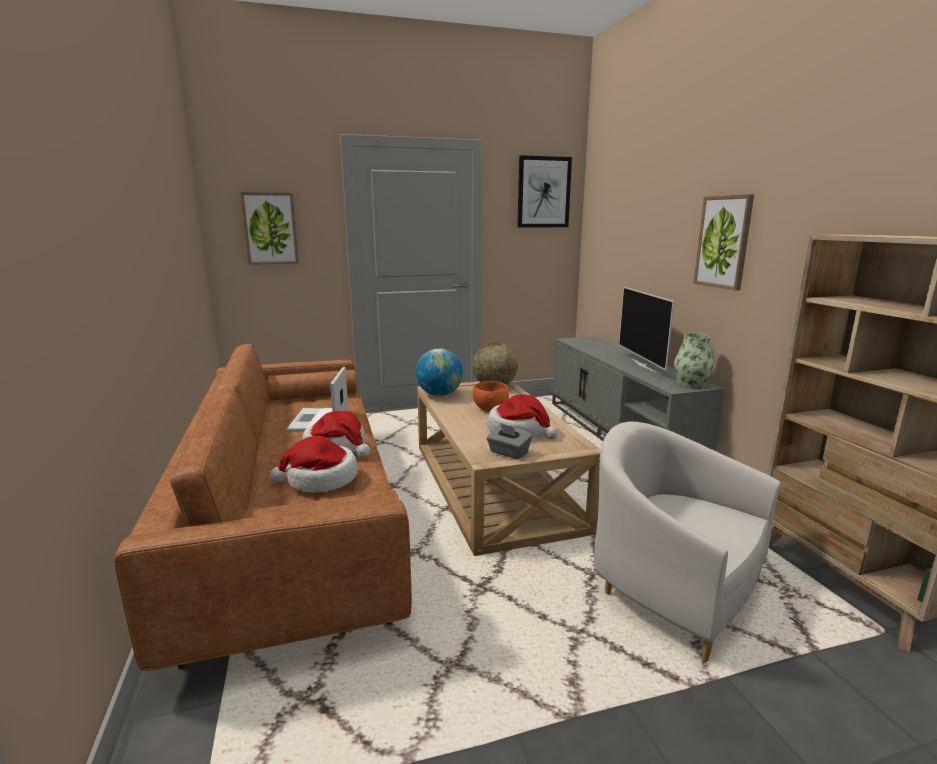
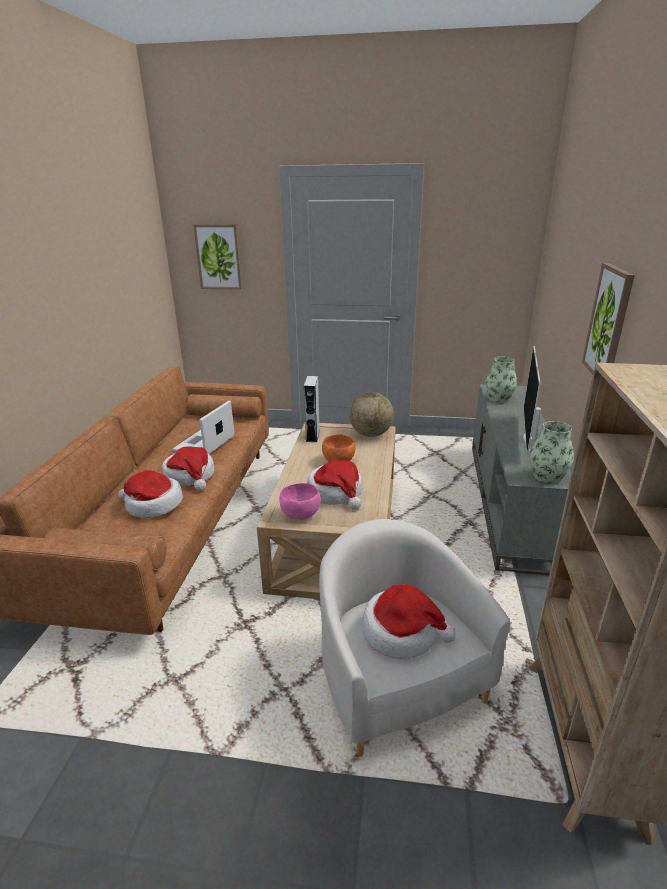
camera: 25 degrees right, 10 degrees up
globe [416,349,463,396] -> grey speaker [304,376,320,442]
grey tissue box [487,423,532,459] -> pink bowl [279,483,321,520]
picture [517,155,572,228] -> none
none -> hat [362,584,456,659]
none -> vase [485,356,517,403]

